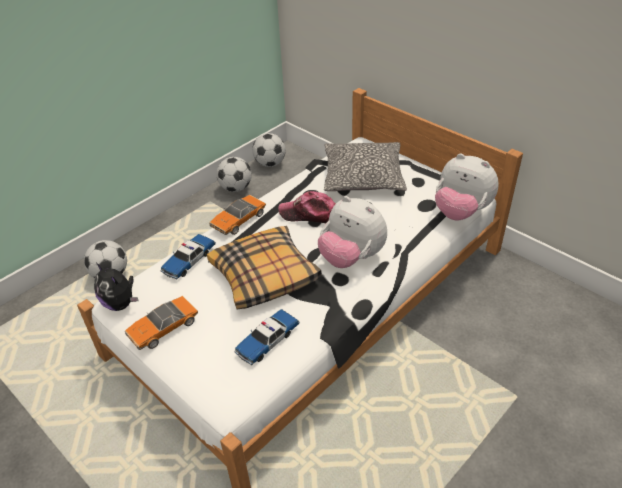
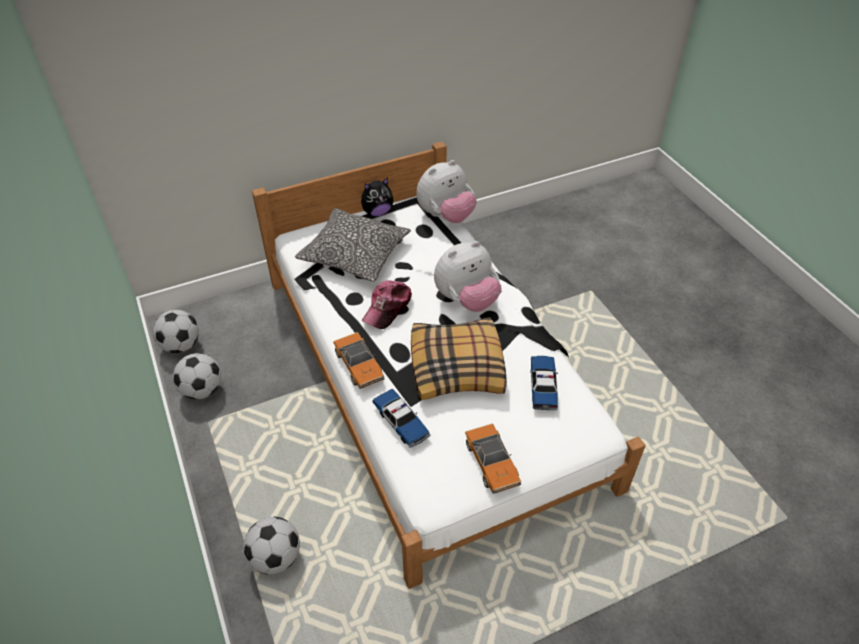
camera: 70 degrees left, 5 degrees up
plush toy [94,263,139,311] -> plush toy moved to [361,178,393,216]
toy car [234,309,300,365] -> toy car turned 150 degrees counterclockwise [530,356,558,410]

